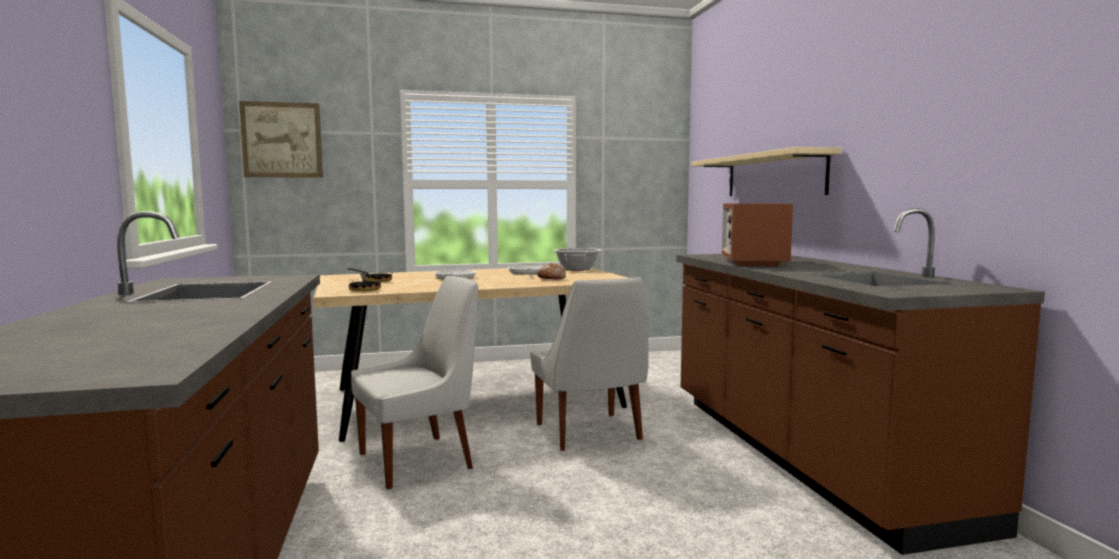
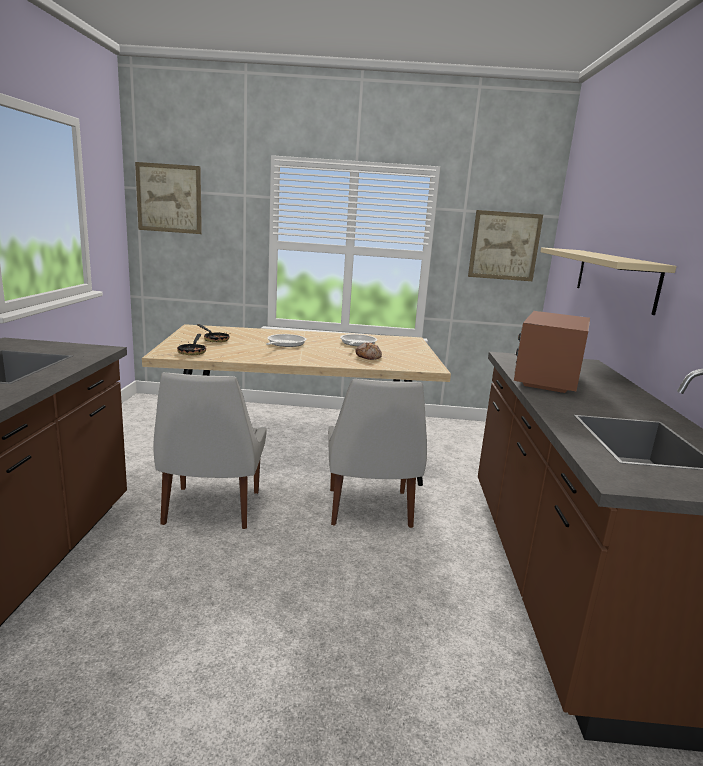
camera: 15 degrees right, 10 degrees up
white chair [351,276,478,490] -> white chair turned 105 degrees clockwise [153,372,267,529]
cooking pot [553,248,602,271] -> none
none -> picture [468,210,543,281]

